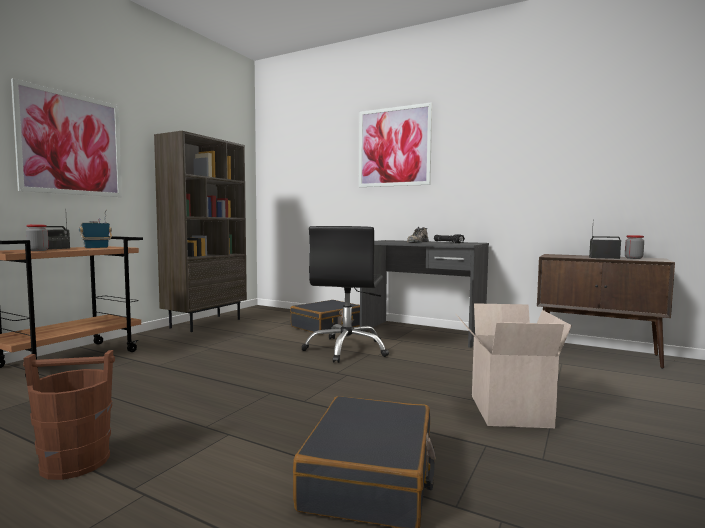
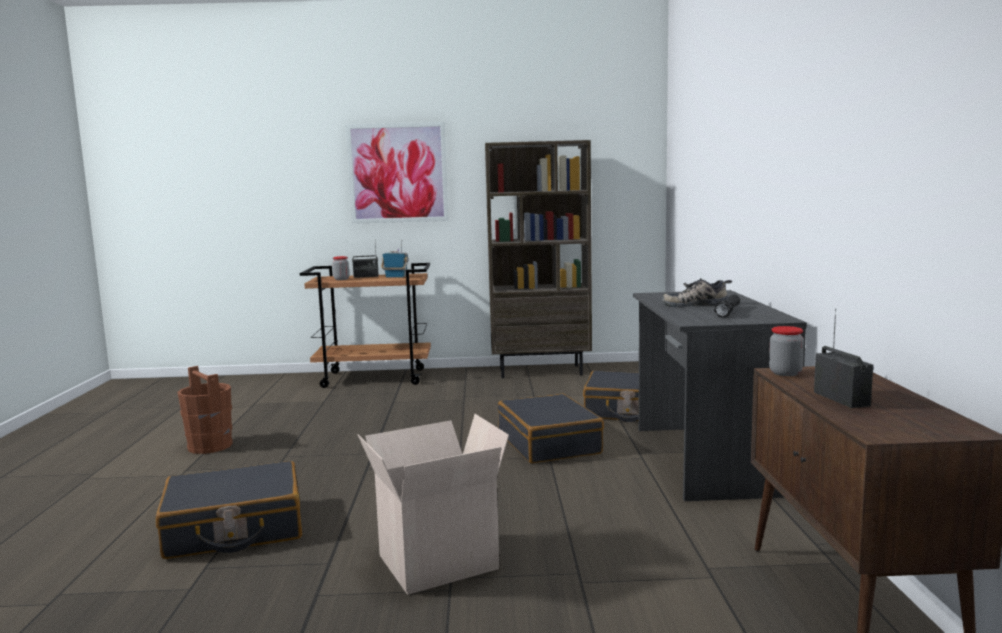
camera: 60 degrees right, 5 degrees up
black office chair [301,226,389,363] -> black suitcase [498,394,604,463]
picture [359,102,432,187] -> none
jar [625,235,644,259] -> jar moved to [769,326,804,376]

